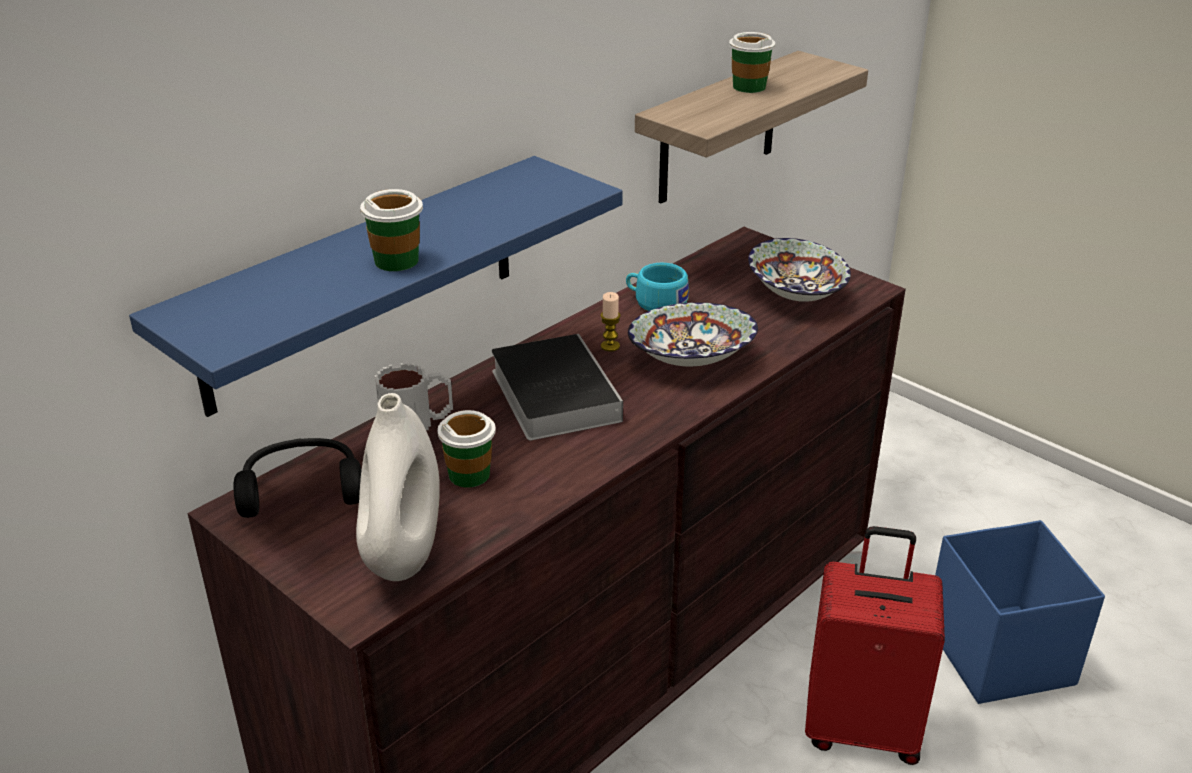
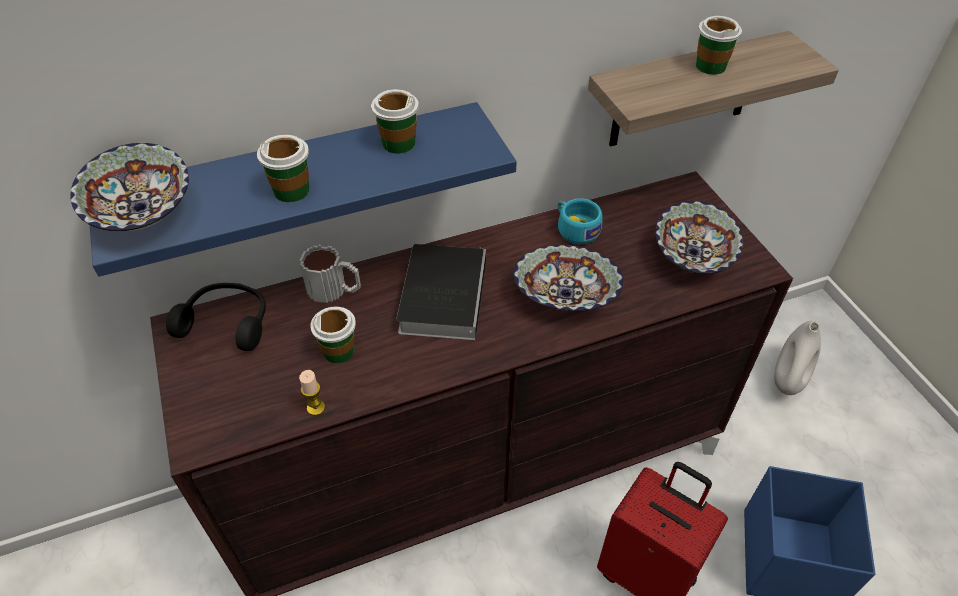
camera: 25 degrees right, 15 degrees up
white vase [356,393,440,581] -> white vase moved to [774,321,821,395]
candle [600,292,620,352] -> candle moved to [299,370,325,416]
none -> bowl [70,143,189,231]
none -> cup [371,89,419,154]

